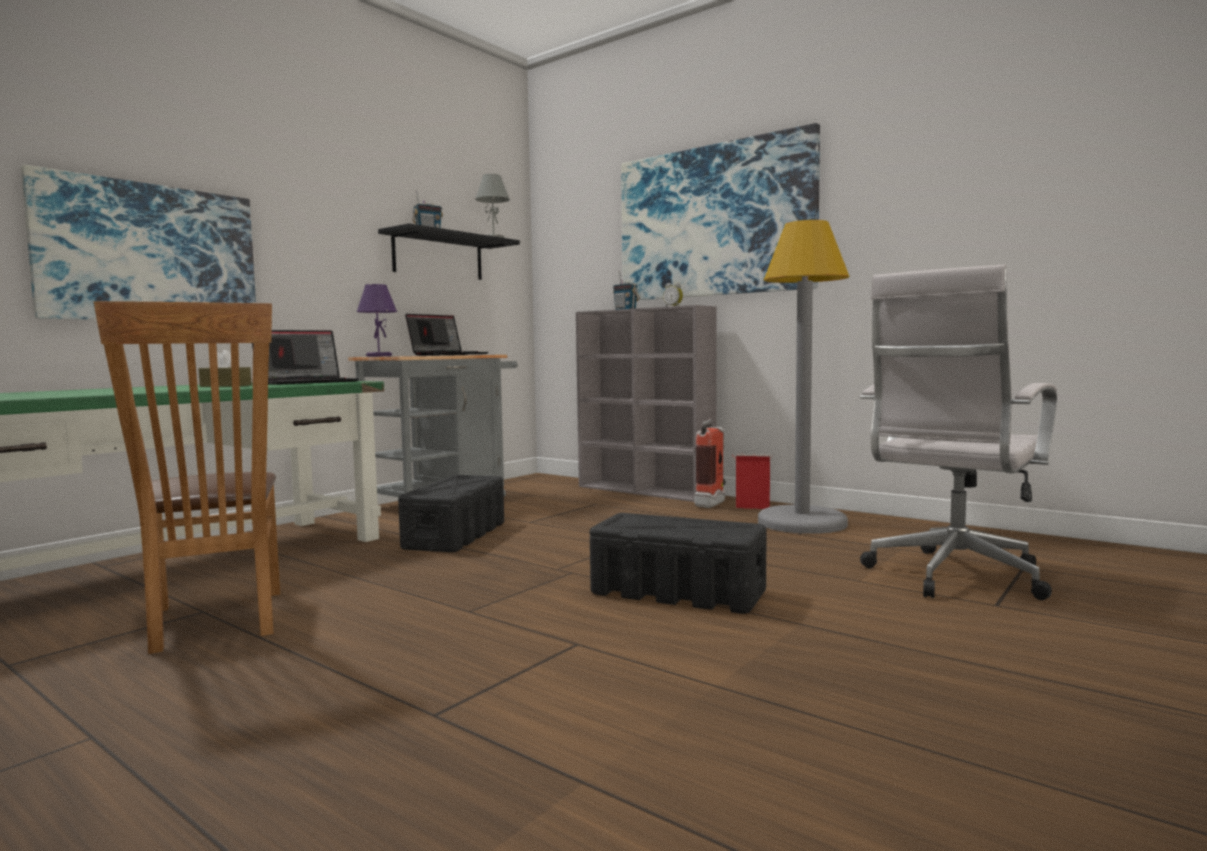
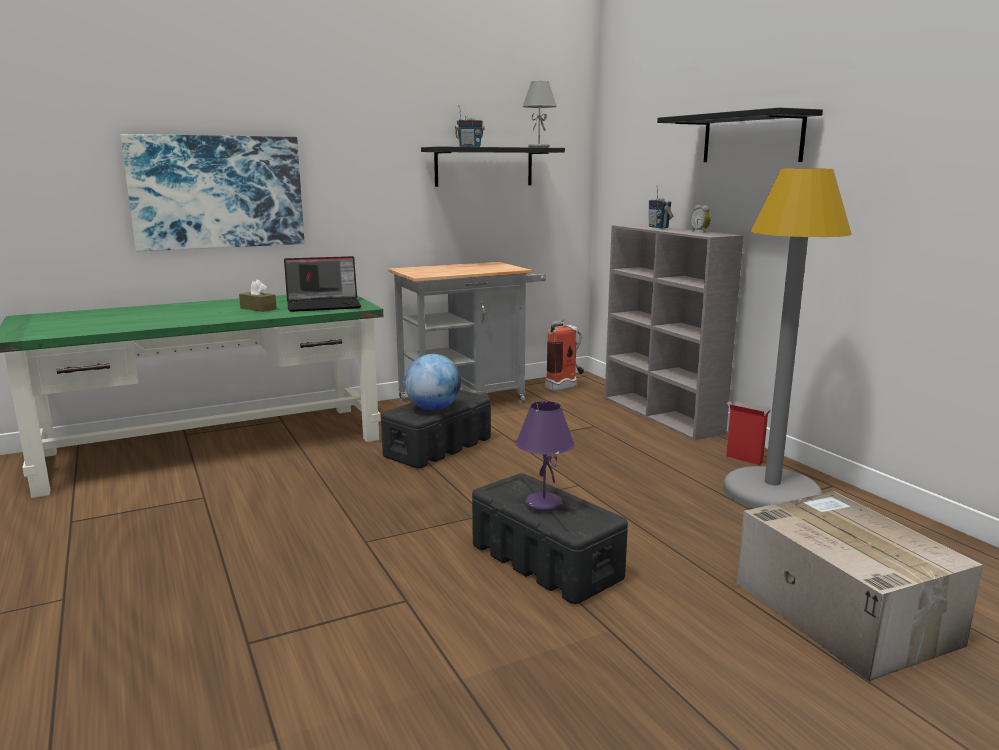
camera: 25 degrees right, 10 degrees up
brown chair [93,301,280,654] -> none
purple table lamp [357,284,397,357] -> purple table lamp moved to [516,401,574,512]
laptop [405,314,488,356] -> none
picture [621,123,820,300] -> black shelf [657,107,823,162]
fire extinguisher [694,418,726,508] -> fire extinguisher moved to [545,319,584,392]
white office chair [860,264,1057,600] -> cardboard box [737,491,983,681]
none -> globe [405,354,461,410]

